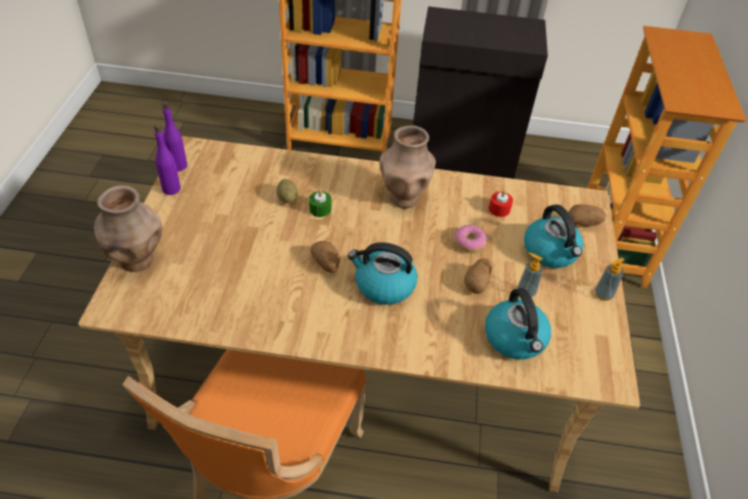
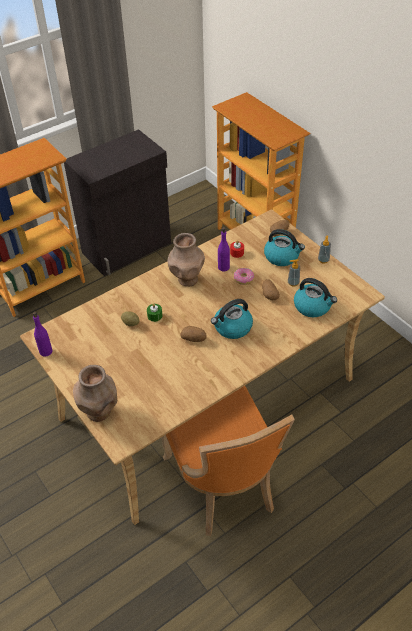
camera: 40 degrees left, 0 degrees up
purple bottle [154,124,181,195] -> purple bottle moved to [218,227,230,271]

